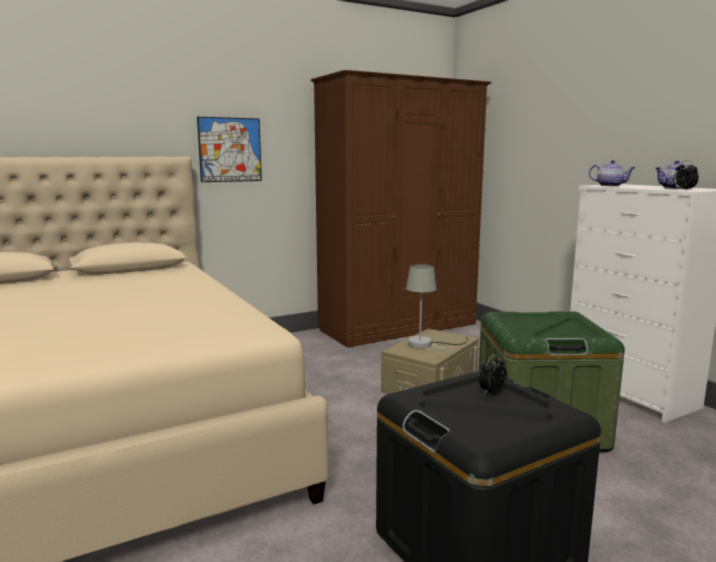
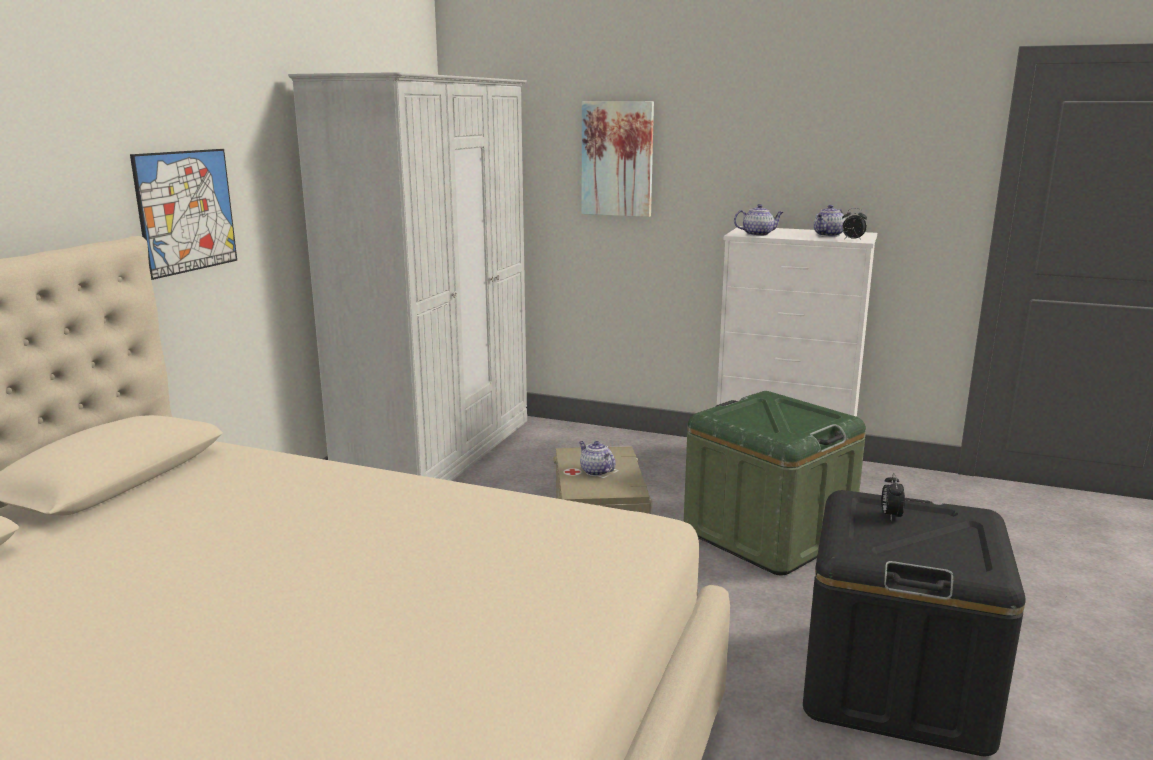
camera: 40 degrees left, 5 degrees up
brown wardrobe [311,70,492,348] -> white wardrobe [288,72,527,481]
grey table lamp [406,264,468,348] -> teapot [579,441,616,476]
none -> picture [582,101,654,217]

